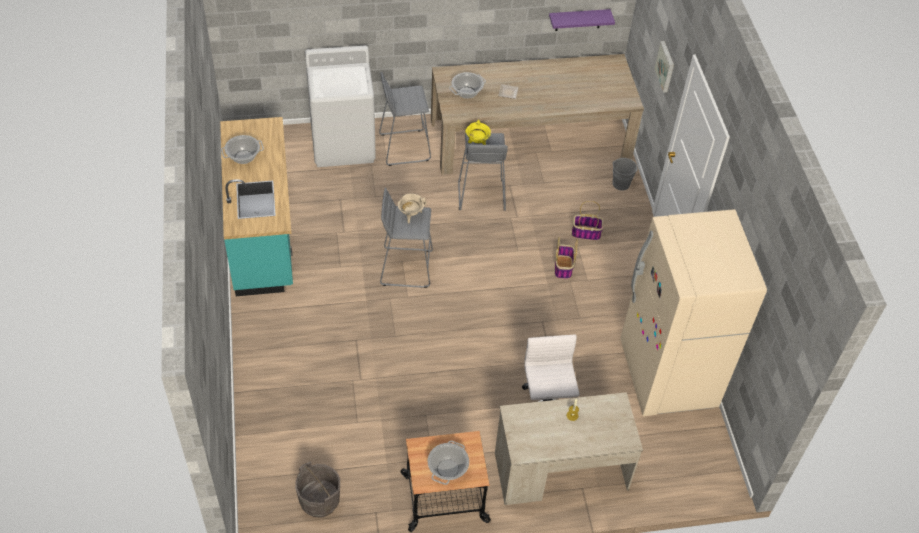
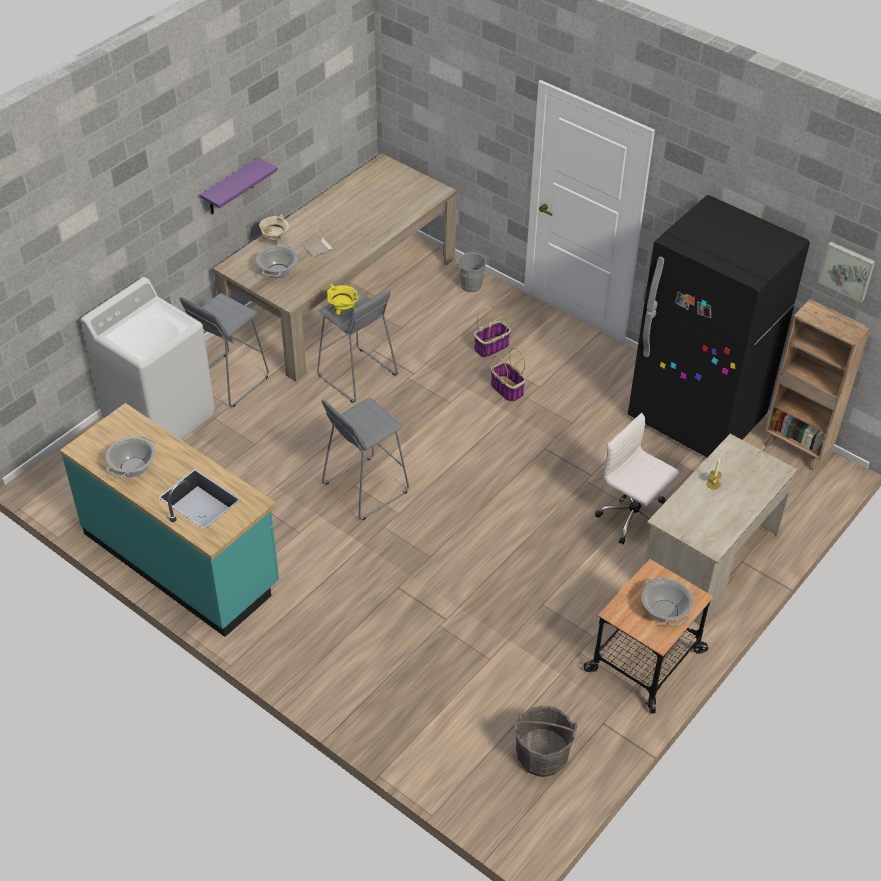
camera: 40 degrees left, 5 degrees down
beige cooking pot [398,193,426,223] -> beige cooking pot moved to [259,214,289,245]
purple shelf [549,9,615,31] -> purple shelf moved to [200,157,278,214]
beige fridge [620,209,767,416] -> black fridge [628,195,810,457]
picture [654,41,674,93] -> picture moved to [818,241,875,302]
none -> brown bookcase [764,299,871,470]

